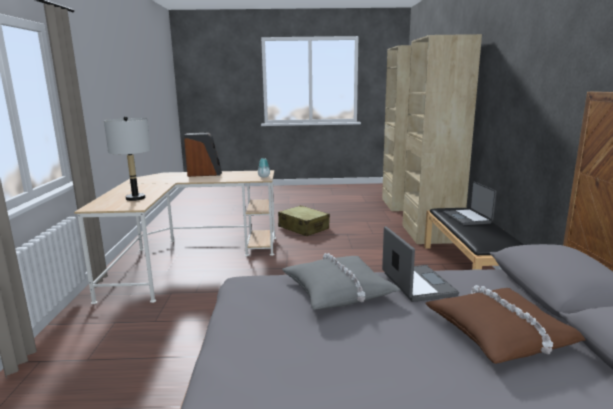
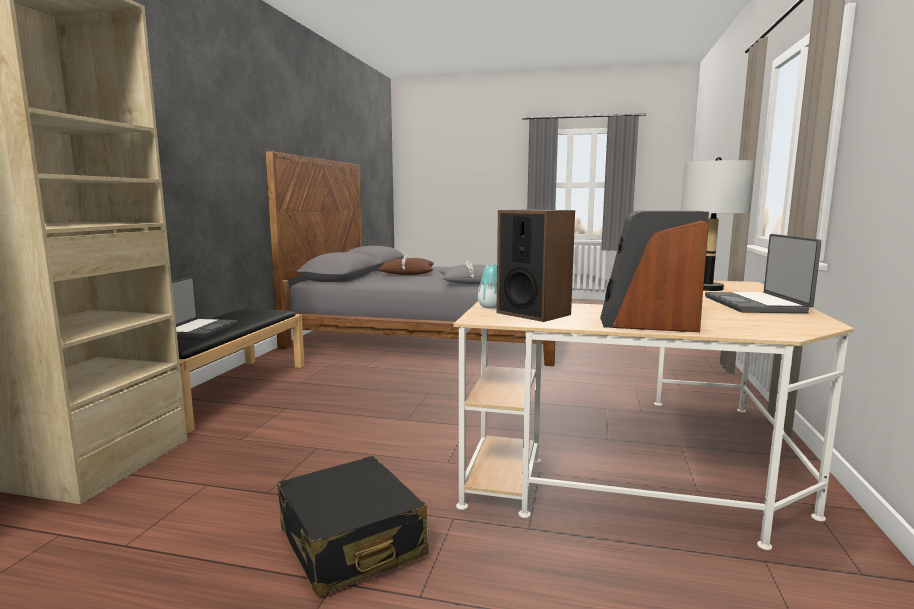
camera: 165 degrees left, 5 degrees down
beige suitcase [278,205,330,236] -> black suitcase [277,456,429,597]
laptop [382,227,459,302] -> laptop moved to [705,234,822,313]
none -> speaker [496,210,575,322]

